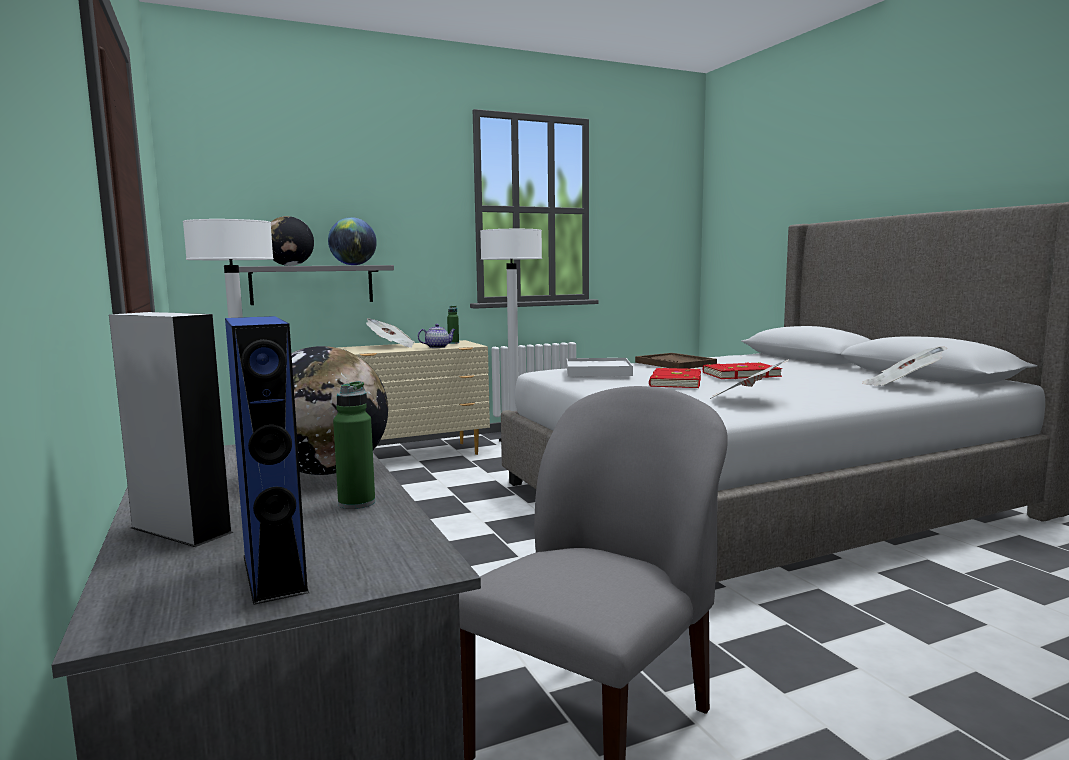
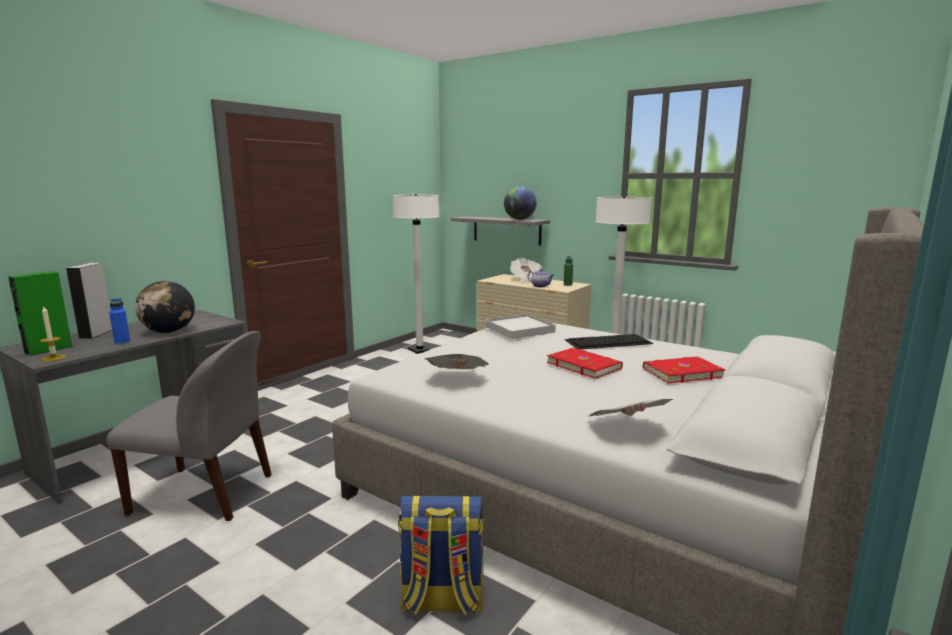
camera: 60 degrees right, 5 degrees up
blue speaker [225,316,309,605] -> green speaker [8,271,73,356]
globe [271,216,314,266] -> none
green bottle [333,381,375,509] -> blue bottle [109,298,130,345]
brown tray [635,353,717,369] -> keyboard [565,334,653,349]
red book [649,368,701,388] -> red book moved to [643,356,725,384]
none -> candle [40,307,66,361]
none -> backpack [398,495,485,616]

